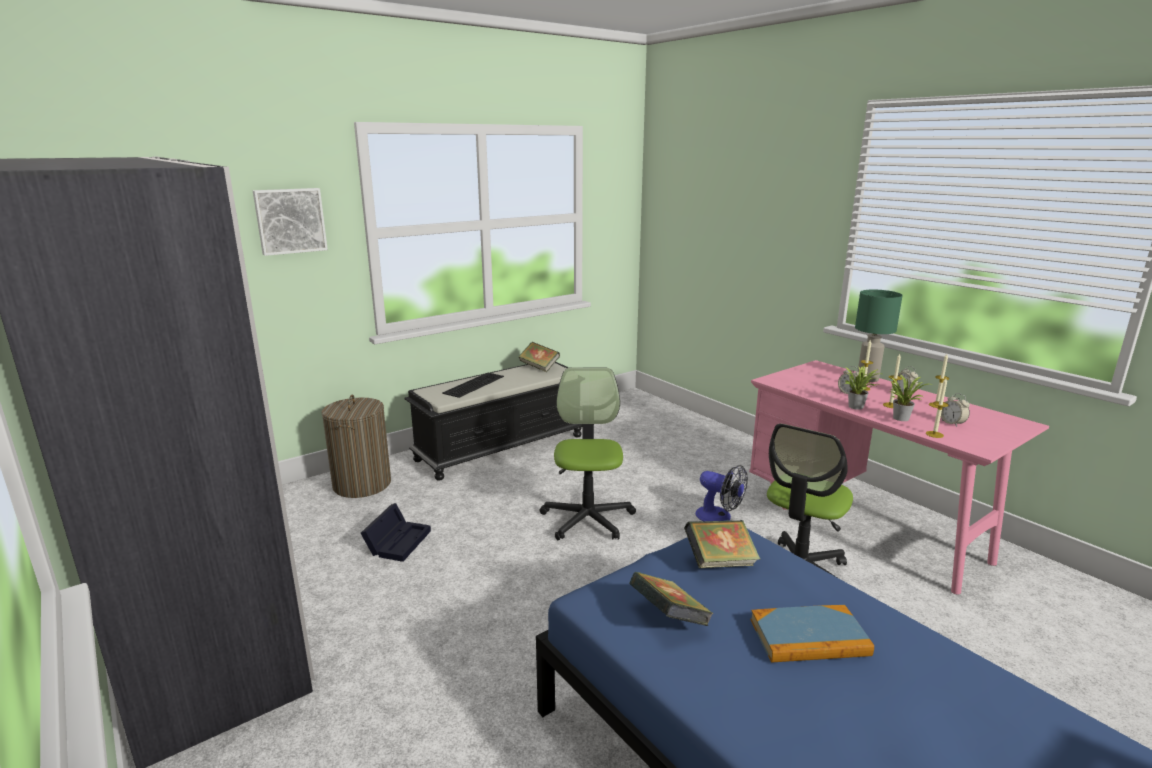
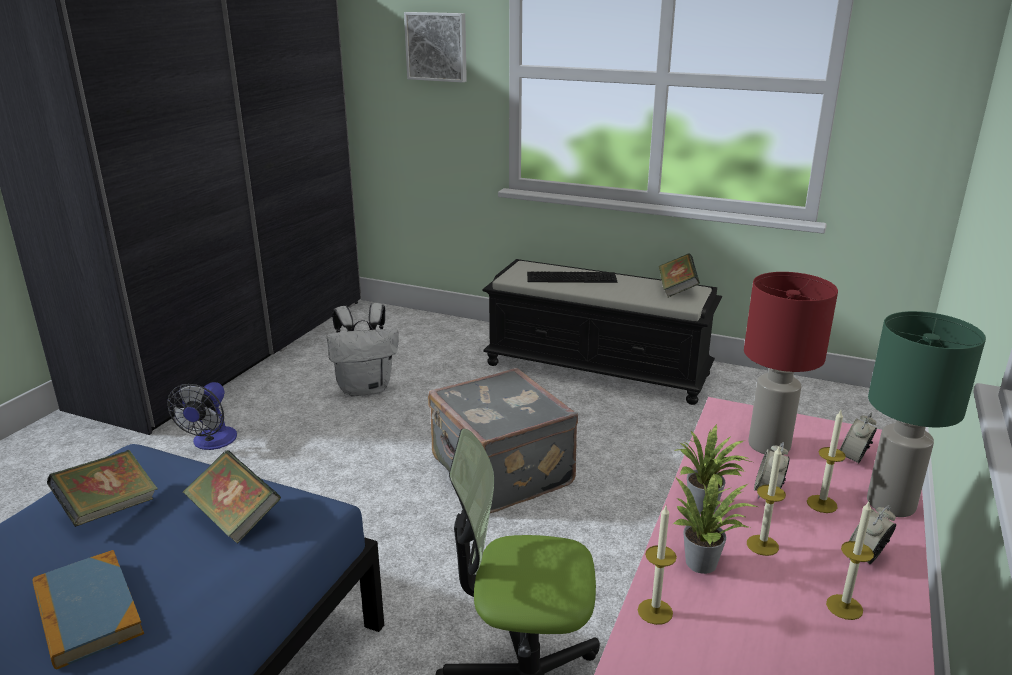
camera: 60 degrees right, 5 degrees up
laundry basket [321,395,391,498] -> none
black storage box [361,503,431,562] -> white backpack [327,303,398,397]
office chair [540,368,636,540] -> grey suitcase [428,368,578,513]
fan [696,465,748,522] -> fan moved to [167,382,237,450]
alarm clock [941,393,970,427] -> alarm clock moved to [840,412,877,463]
none -> red table lamp [744,272,838,455]

